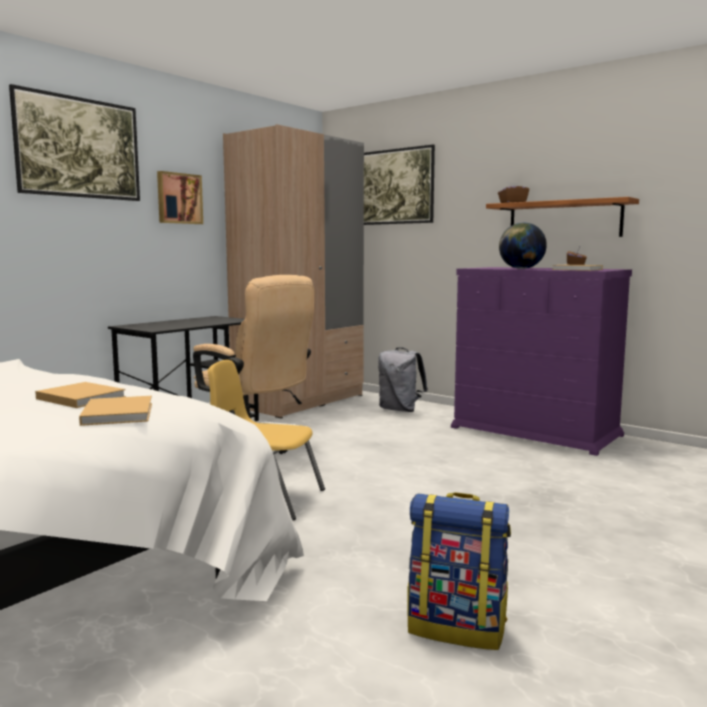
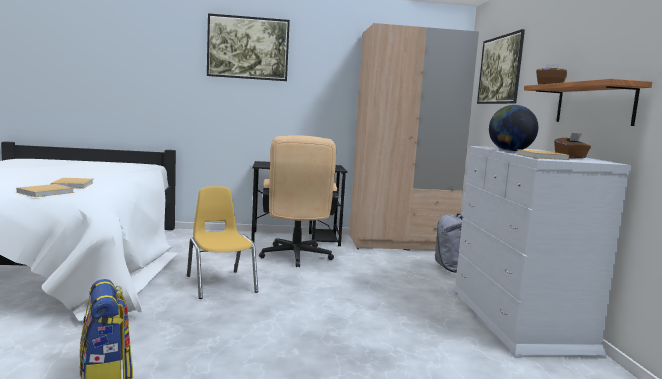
camera: 45 degrees right, 0 degrees up
picture [157,171,203,224] -> none
purple dresser [451,267,632,456] -> white dresser [453,146,632,358]

